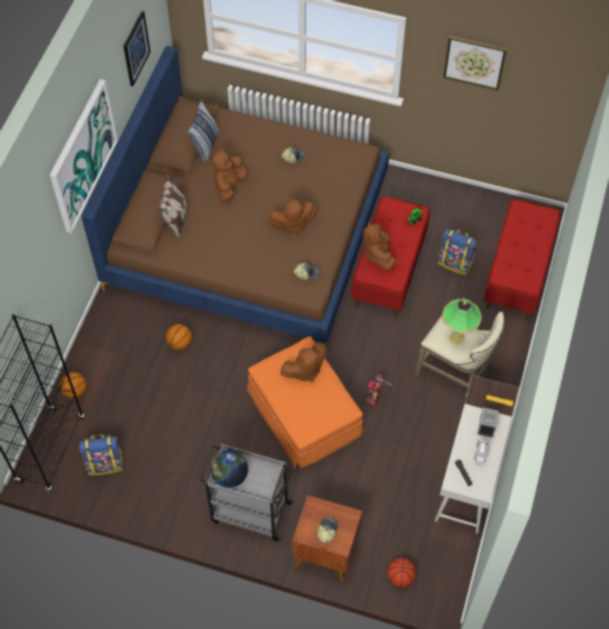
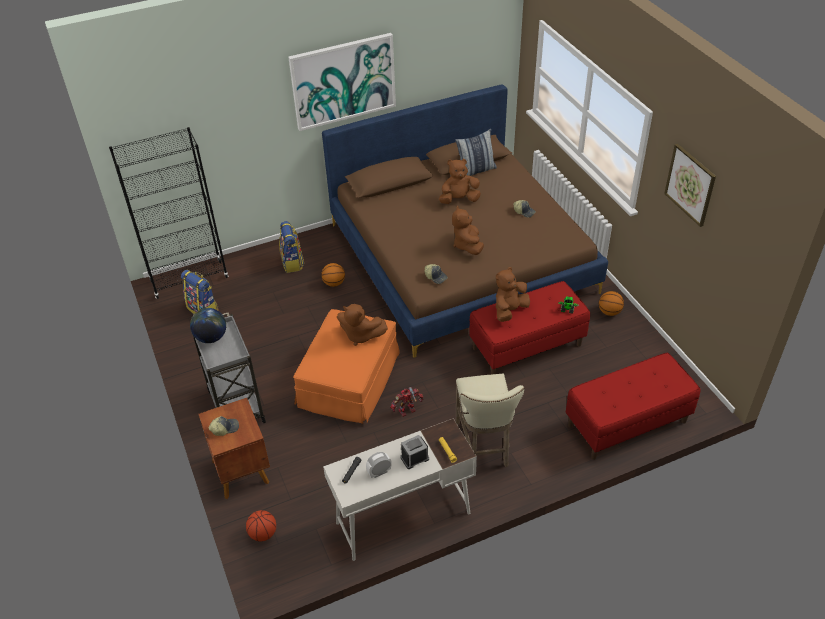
camera: 50 degrees right, 15 degrees down
basketball [60,372,87,399] -> basketball moved to [599,291,624,316]
picture [123,11,151,86] -> none
pillow [158,174,188,239] -> none
brown plush toy [269,199,318,236] -> brown plush toy turned 45 degrees clockwise [452,206,484,255]
backpack [438,229,477,275] -> backpack moved to [279,221,304,273]
table lamp [442,298,482,344] -> none

